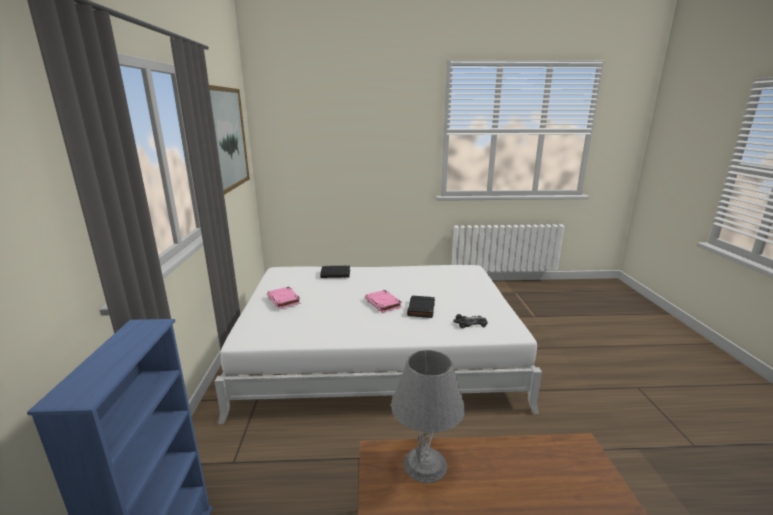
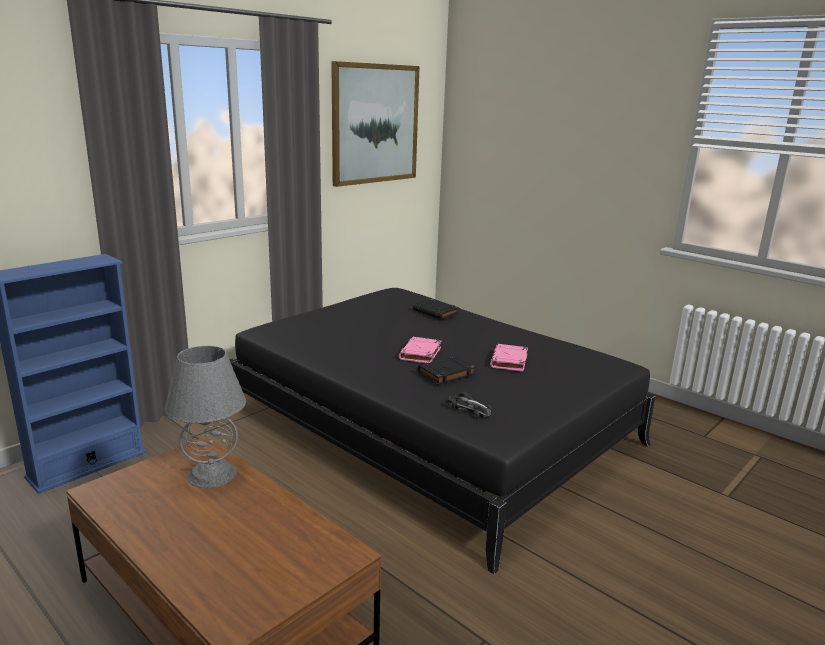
camera: 45 degrees right, 0 degrees up
white bed [214,265,542,424] -> black bed [229,288,655,574]
pink book [267,287,301,309] -> pink book moved to [490,344,528,372]

